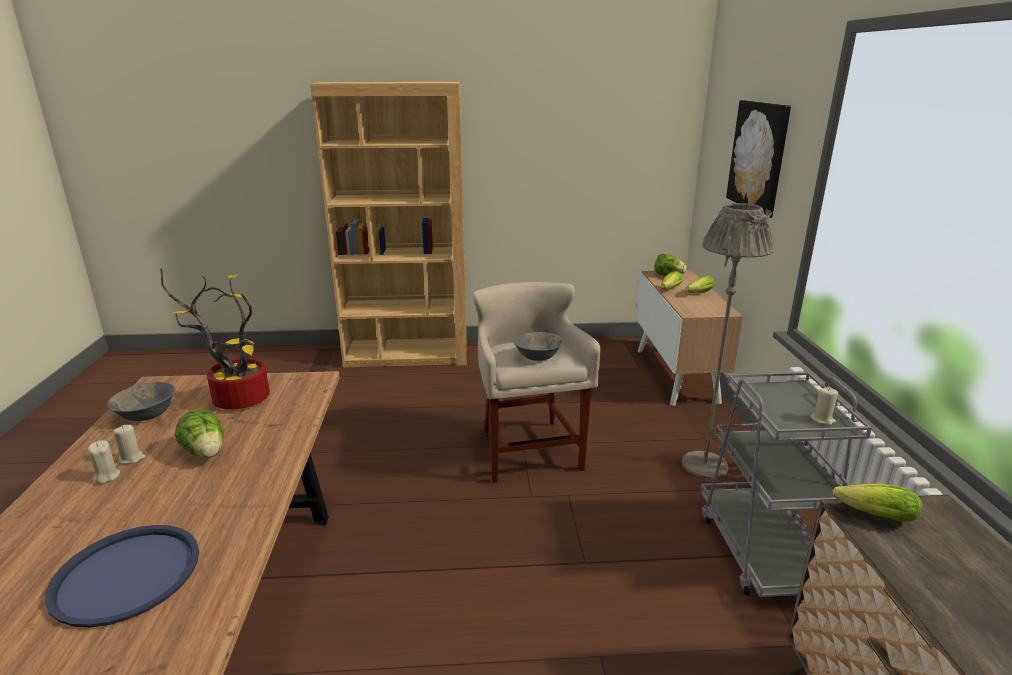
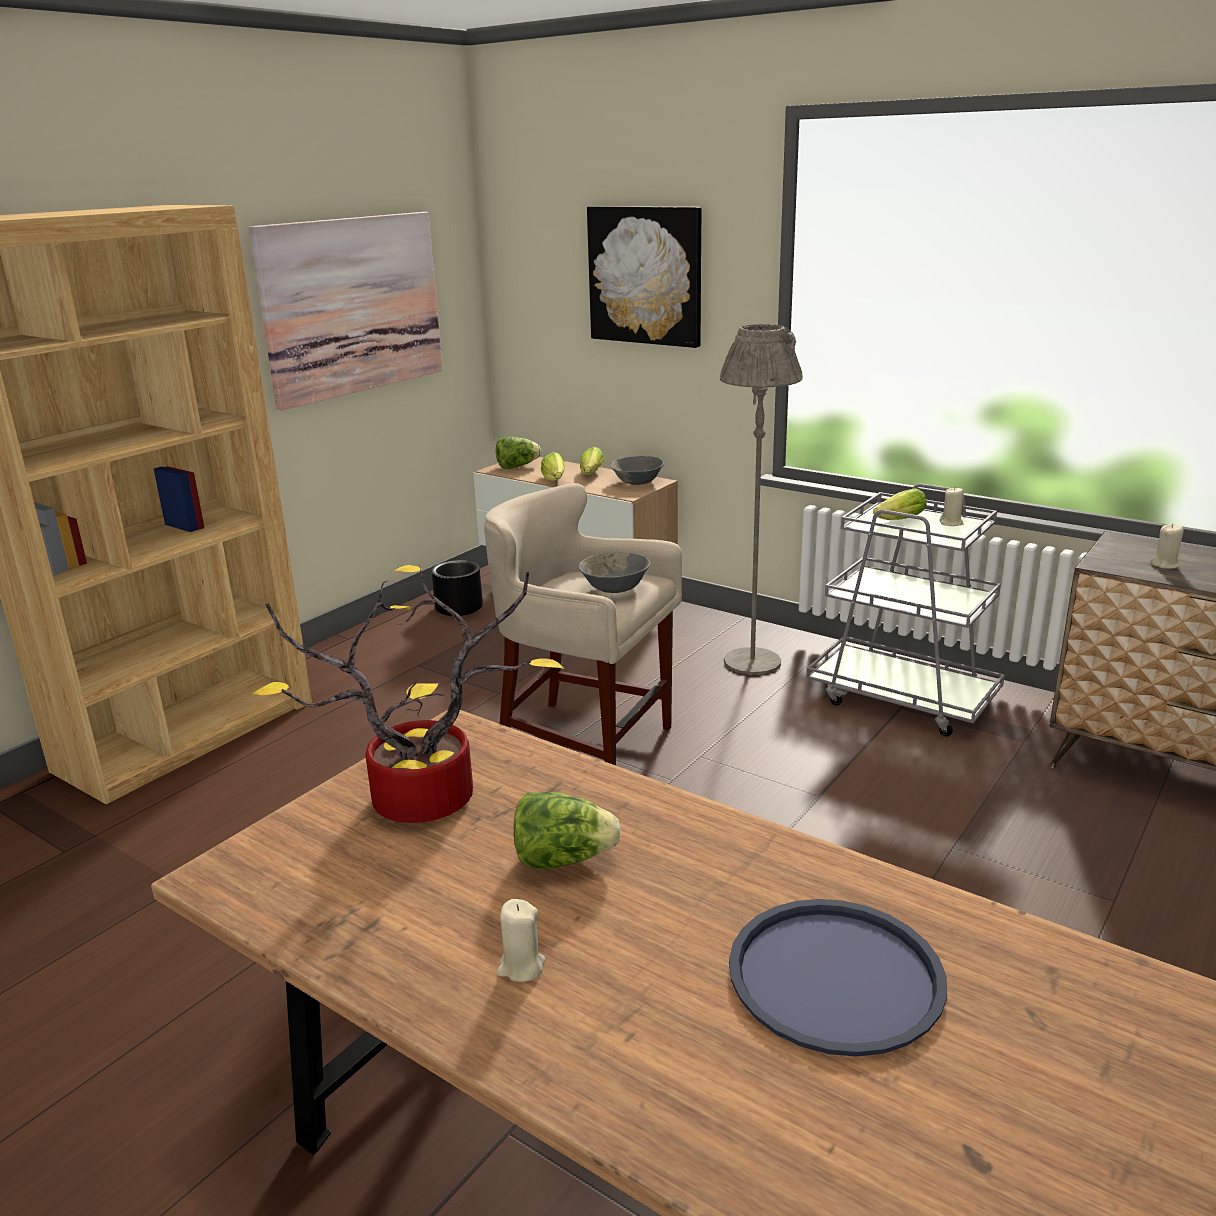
camera: 50 degrees left, 0 degrees up
grey bowl [107,382,175,421] -> grey bowl moved to [610,456,664,485]
beige candle [113,425,145,464] -> beige candle moved to [1150,524,1184,569]
lettuce [833,484,922,521] -> lettuce moved to [873,488,927,520]
none -> picture [249,212,443,410]
none -> black planter [432,560,483,616]

